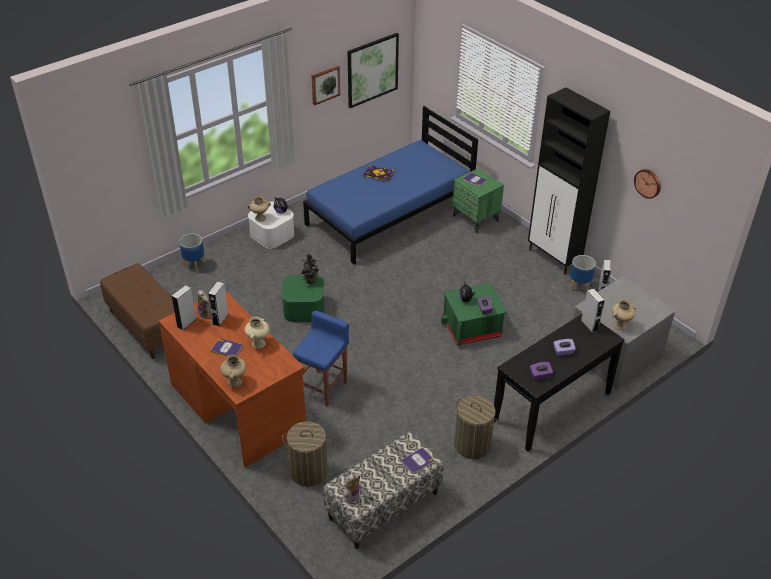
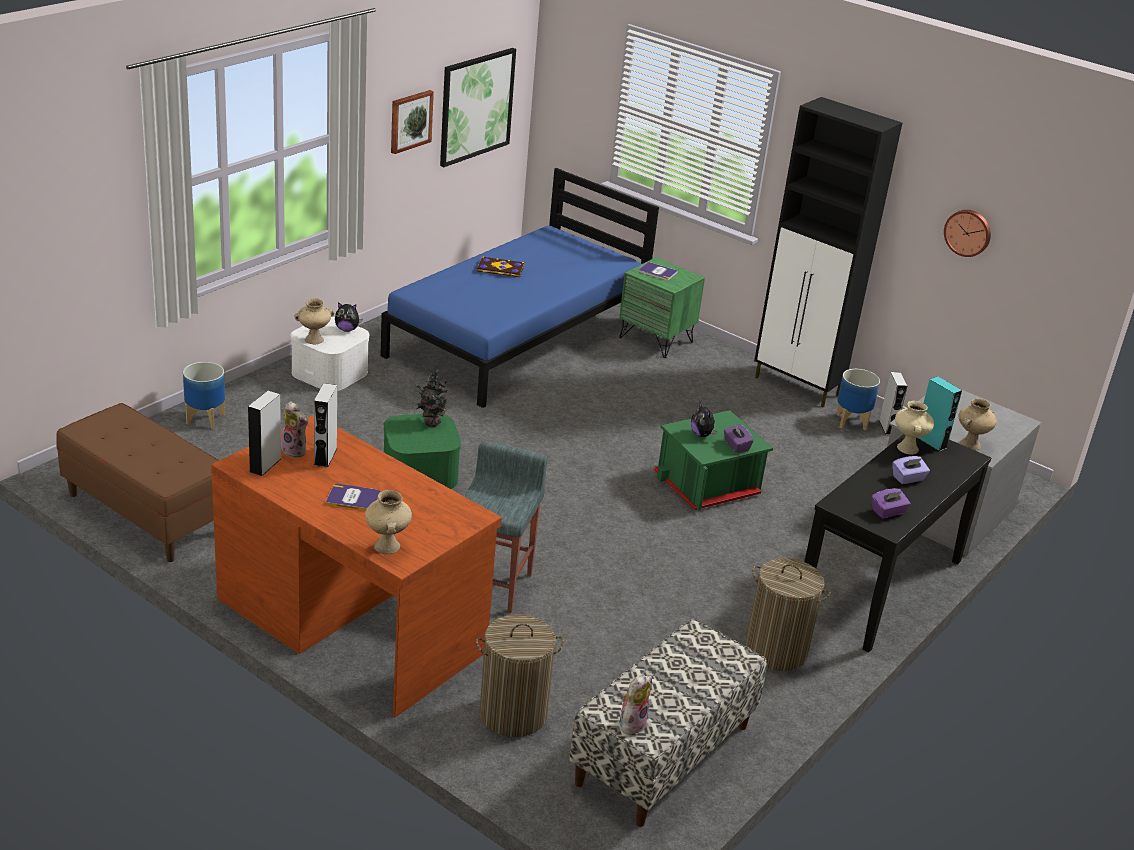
camera: 15 degrees left, 10 degrees down
beige vase [245,317,269,349] -> beige vase moved to [895,401,934,455]
blue stool [293,311,349,407] -> grey stool [464,441,548,613]
book [400,447,434,474] -> none
grey speaker [581,288,605,333] -> turquoise speaker [918,376,962,452]

